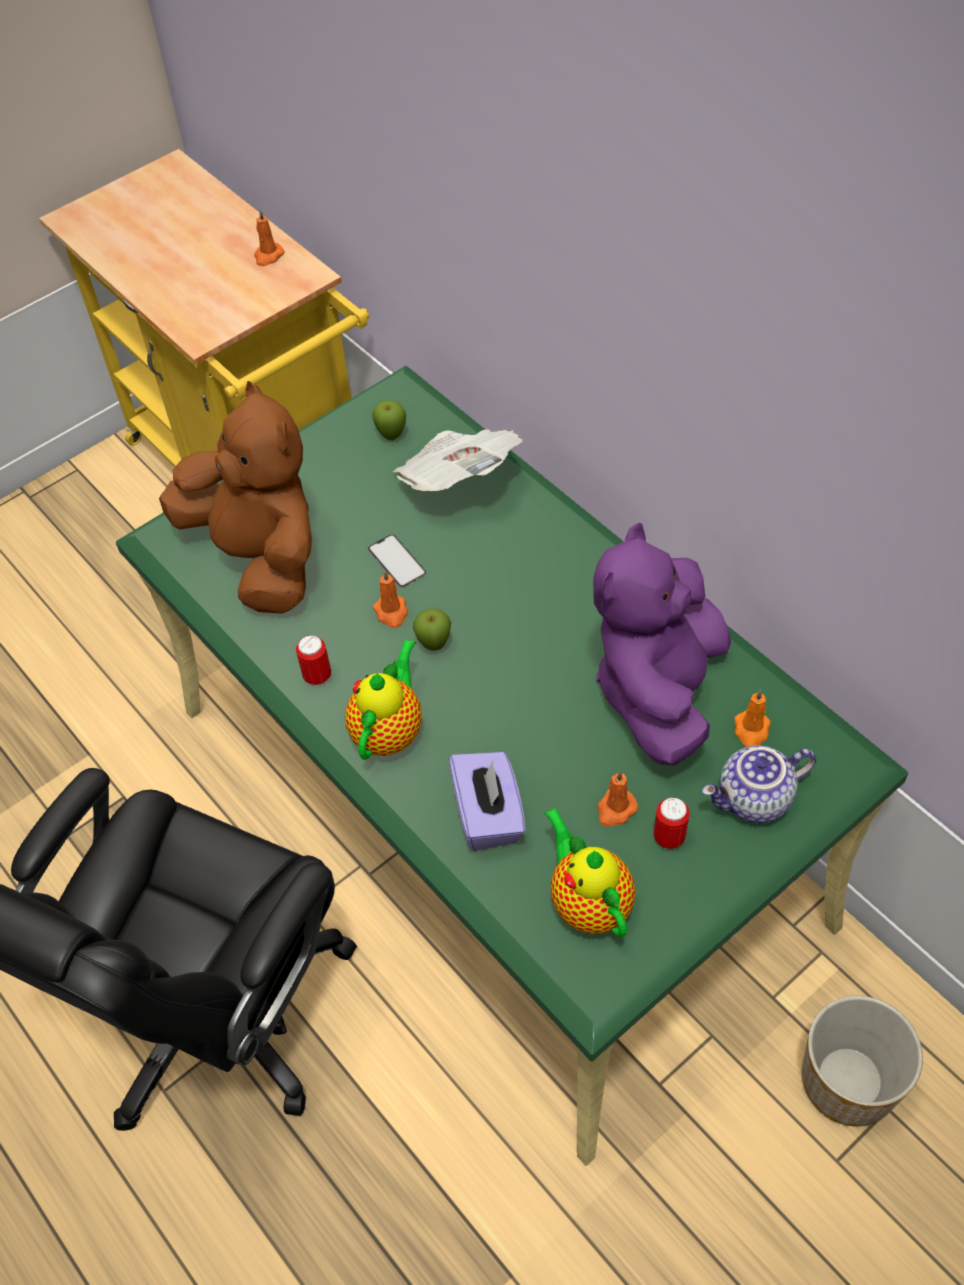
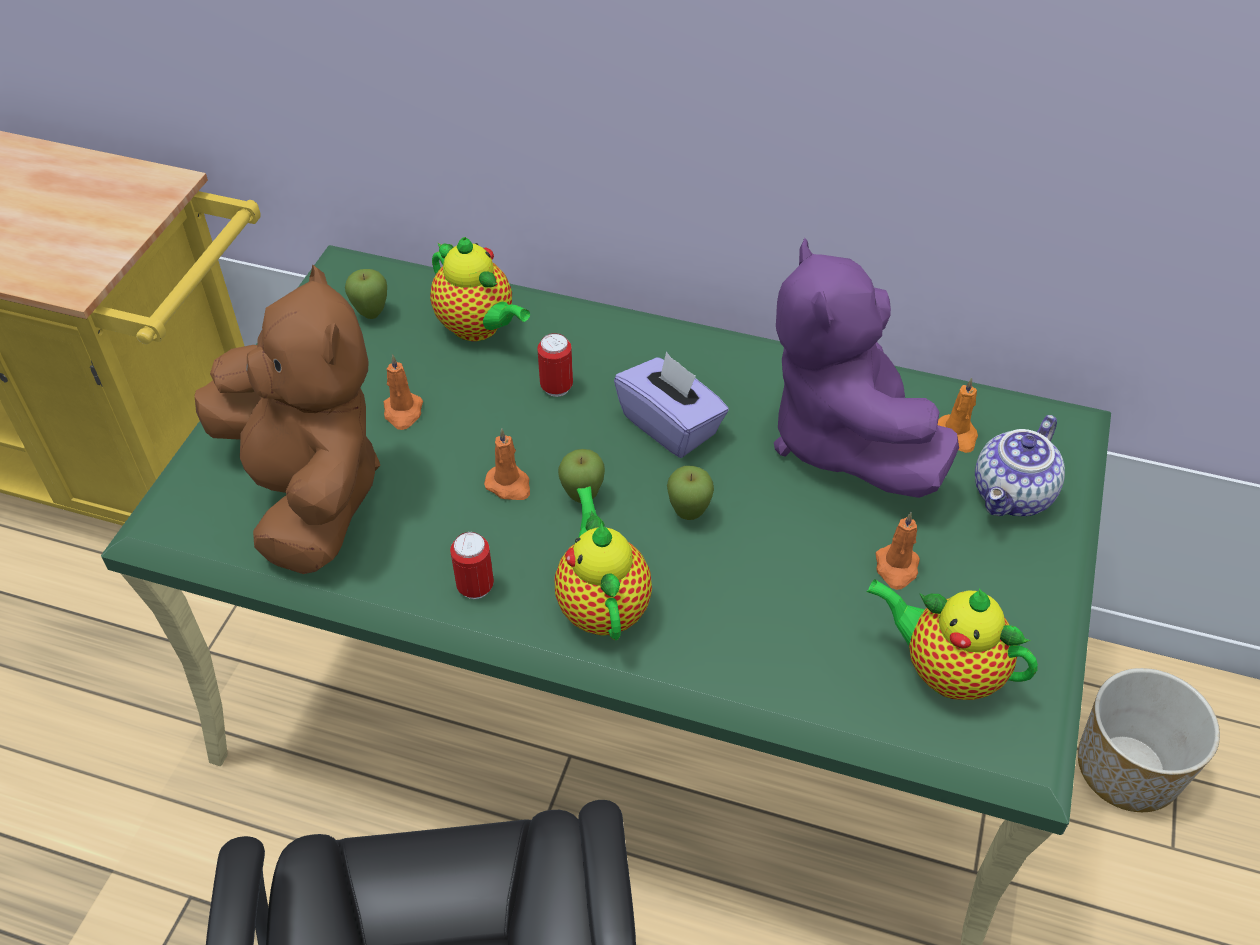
camera: 35 degrees left, 5 degrees down
brown plush toy [159,381,312,614] -> brown plush toy turned 45 degrees clockwise [195,264,380,574]
orange candle [254,210,284,266] -> orange candle moved to [384,354,423,430]
phone [368,534,427,588] -> none
newspaper [393,429,523,491] -> teapot [430,237,530,341]
purple tissue box [449,752,526,851] -> purple tissue box moved to [614,352,729,458]
can [654,797,690,849] -> can moved to [537,333,573,397]
none -> apple [667,466,714,520]

